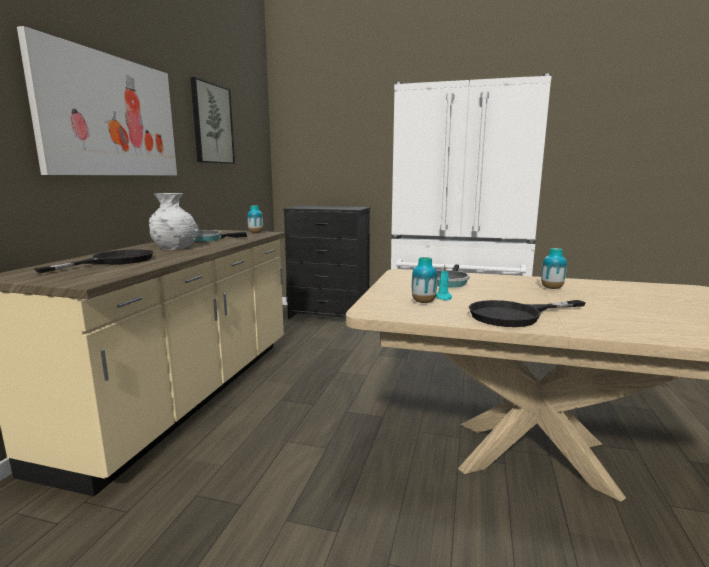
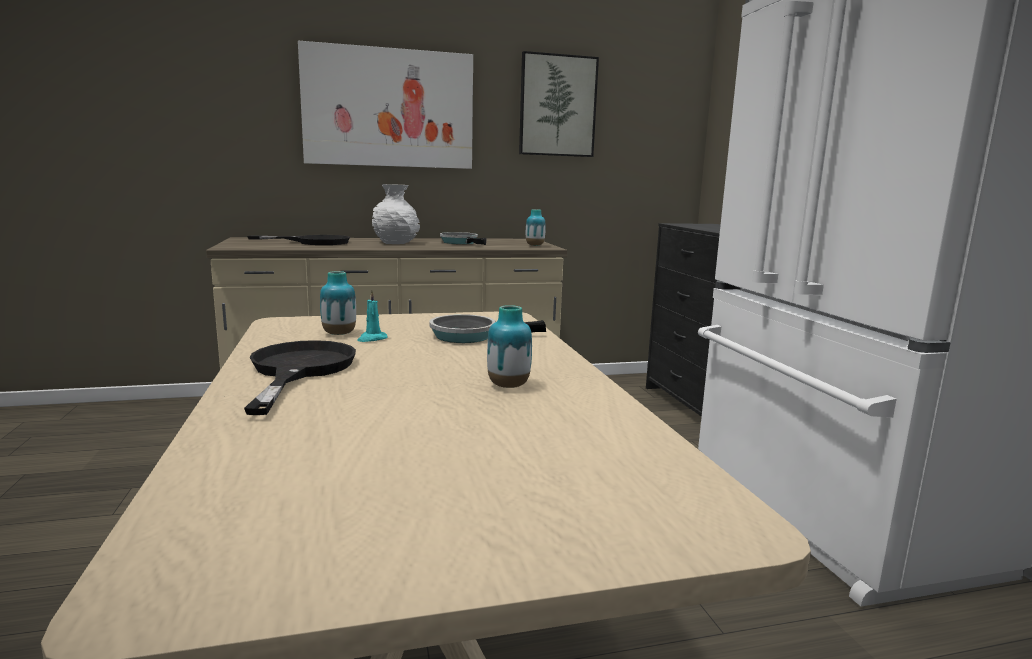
camera: 60 degrees right, 0 degrees up
black frying pan [469,300,586,327] -> black frying pan turned 45 degrees clockwise [244,340,356,415]

